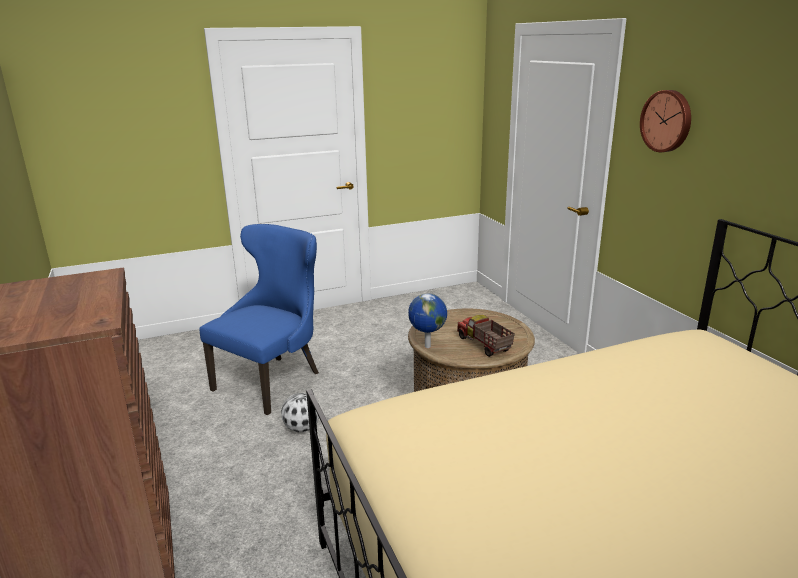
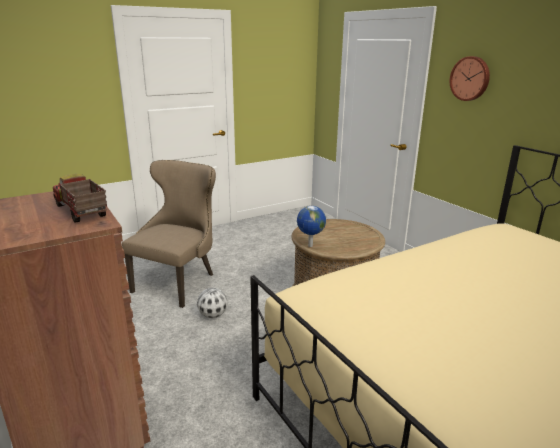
camera: 10 degrees left, 0 degrees up
blue chair [199,224,319,415] -> beige chair [122,160,216,308]
toy truck [457,315,515,357] -> toy truck moved to [53,174,107,223]

